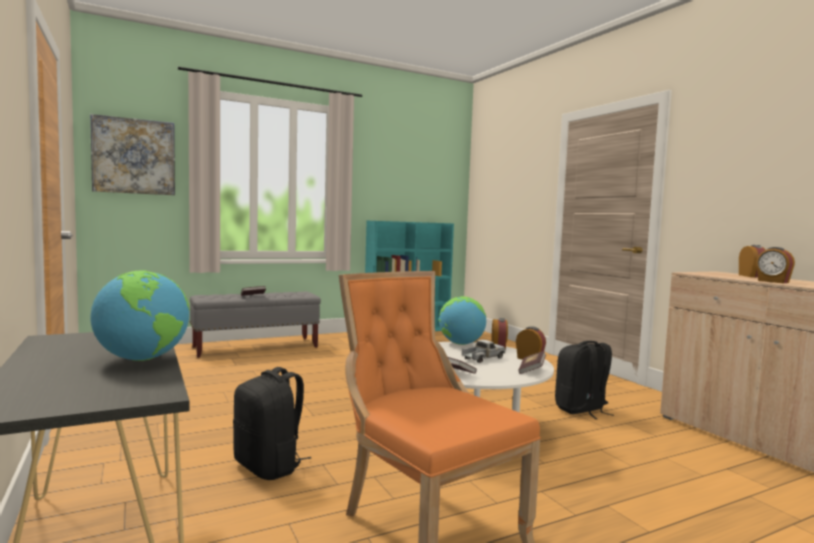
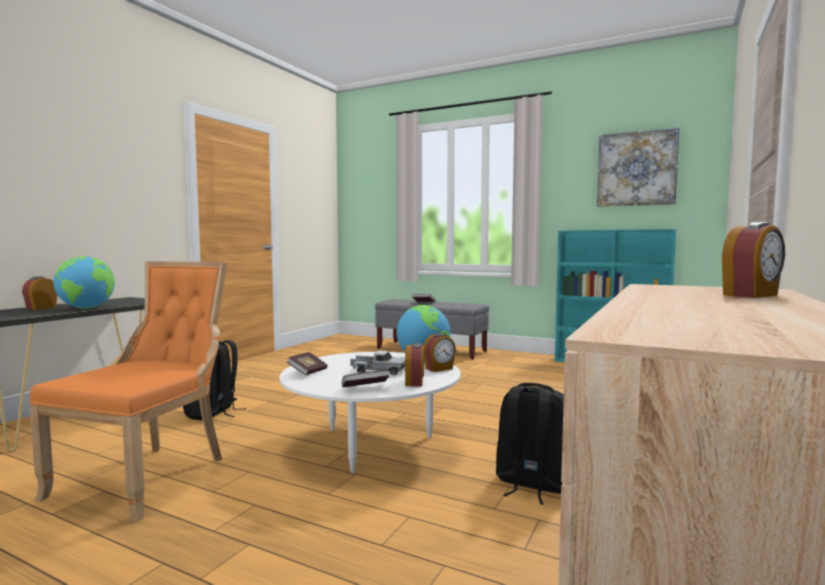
camera: 55 degrees right, 0 degrees up
picture [90,114,175,195] -> picture moved to [597,128,679,207]
alarm clock [756,247,795,283] -> alarm clock moved to [22,276,57,310]

